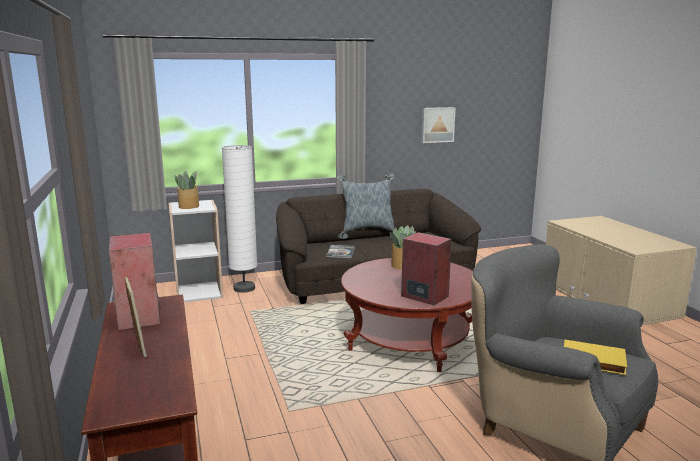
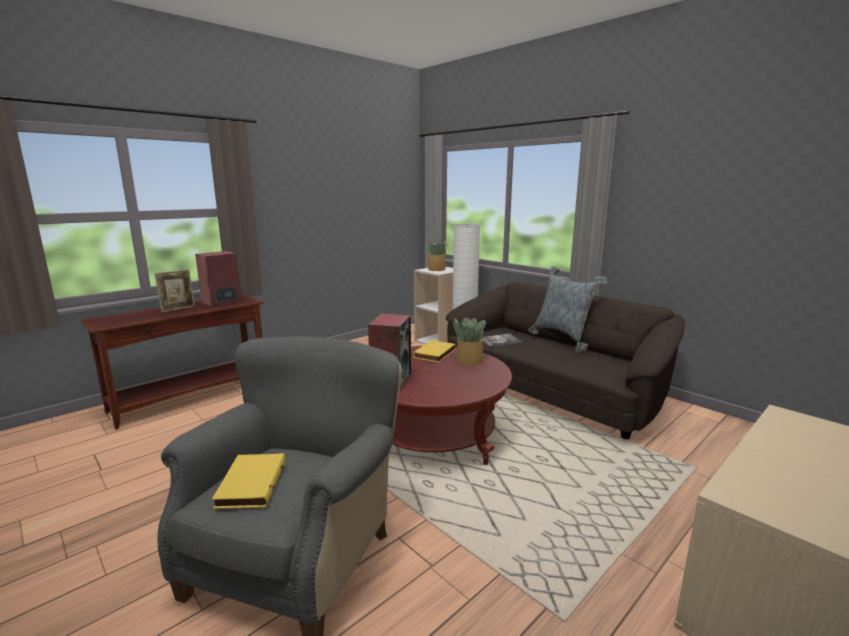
camera: 65 degrees right, 0 degrees up
picture [421,107,456,143] -> none
none -> yellow book [413,340,456,362]

